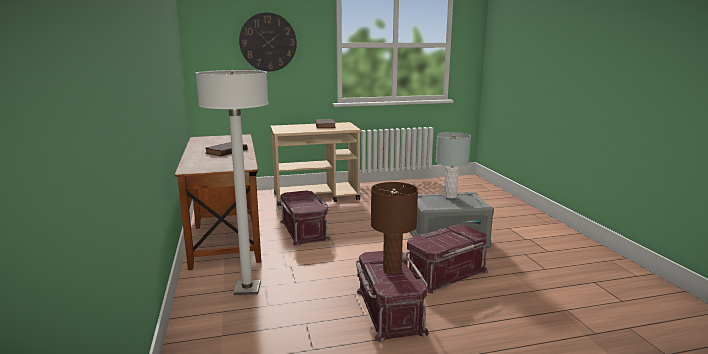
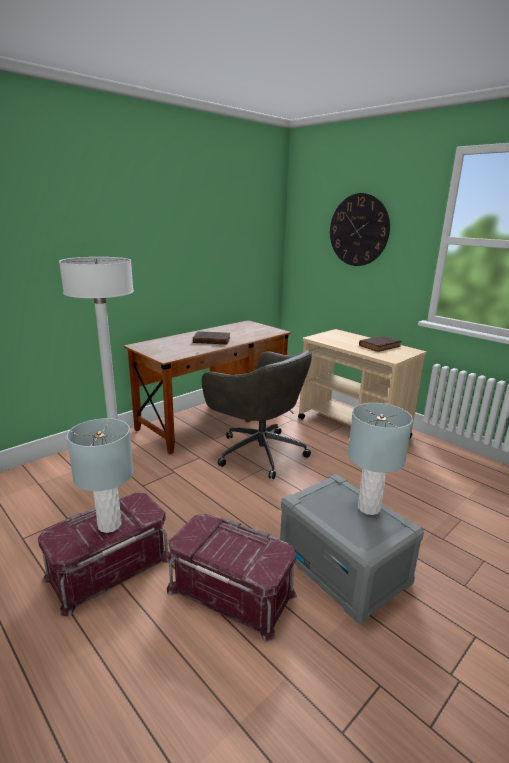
camera: 60 degrees right, 5 degrees up
red storage box [279,190,330,246] -> grey office chair [202,350,312,479]
brown table lamp [371,182,418,274] -> grey table lamp [66,418,133,533]

